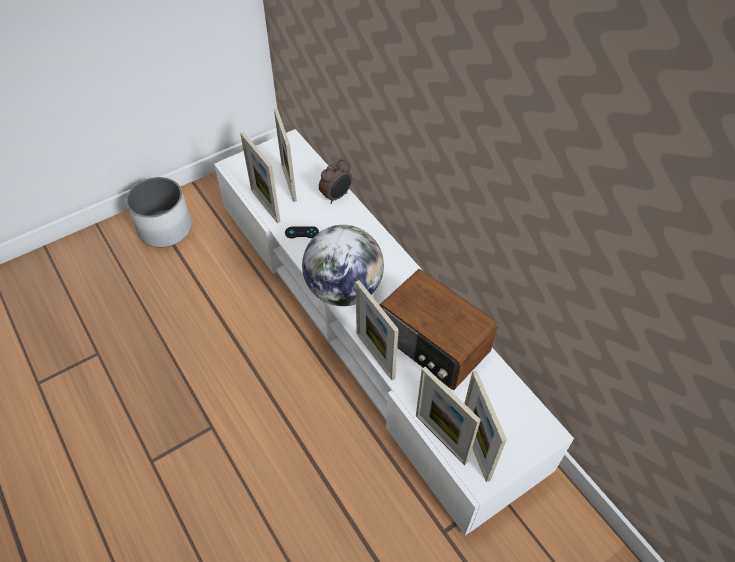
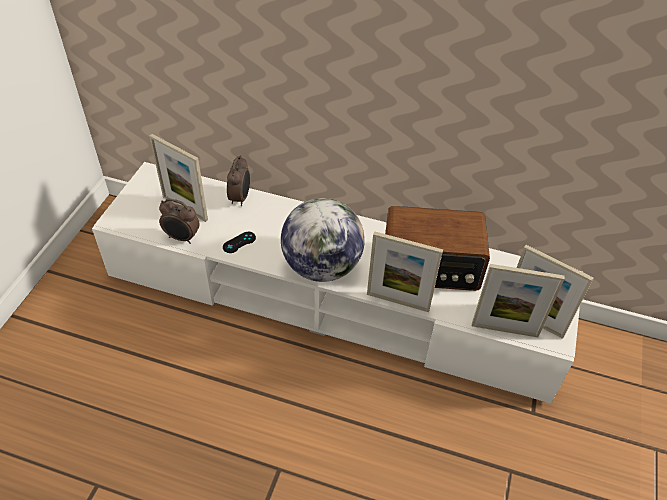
camera: 40 degrees left, 5 degrees down
white planter [126,177,192,247] -> none
picture frame [240,132,280,223] -> alarm clock [159,198,200,244]

